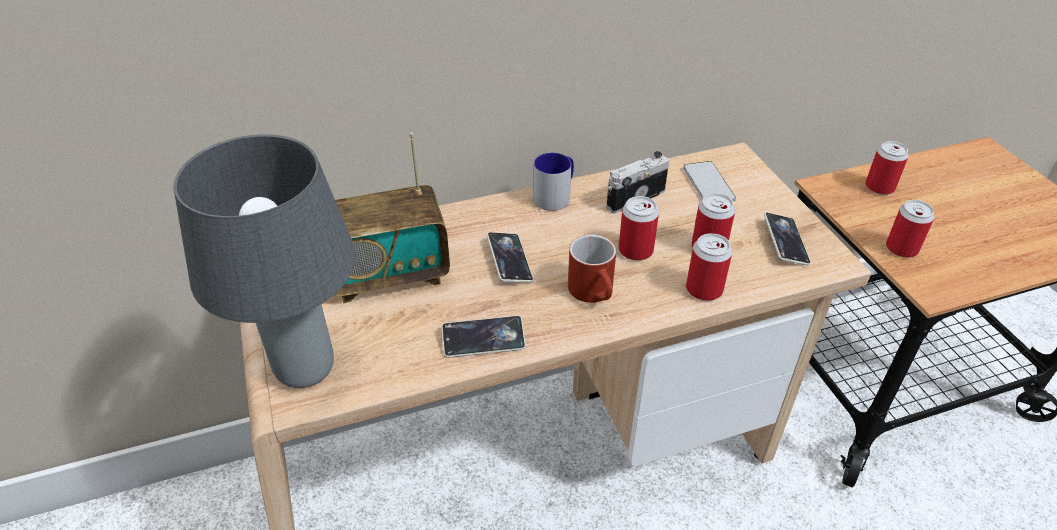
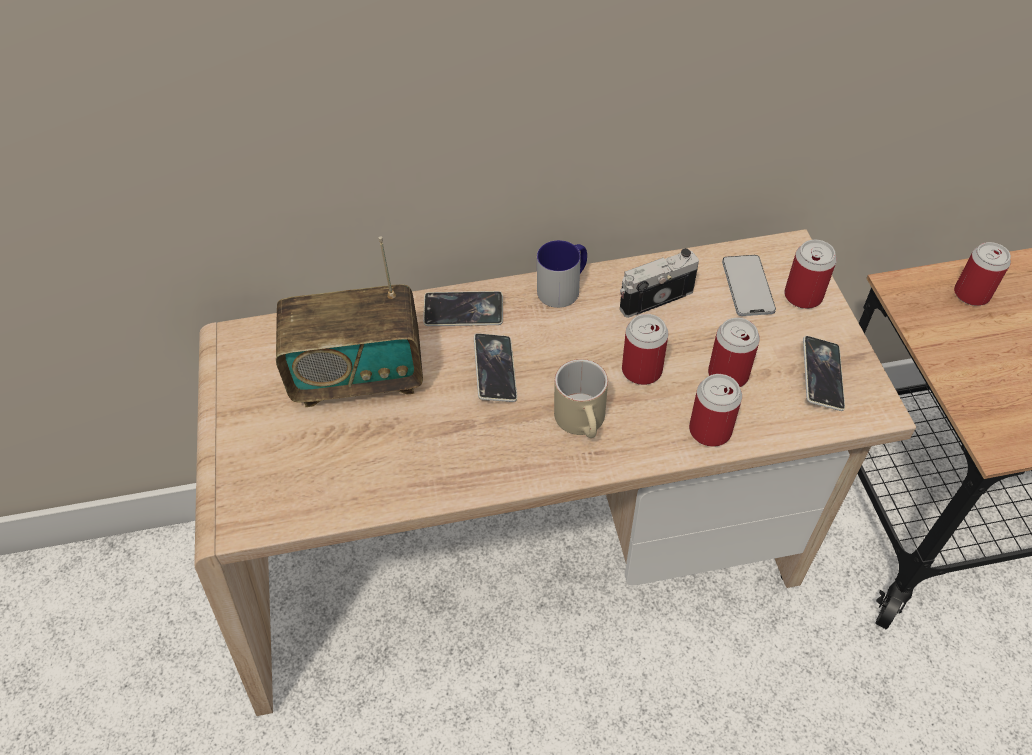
camera: 10 degrees right, 10 degrees up
grey table lamp [174,134,356,388] -> none
phone [442,316,526,358] -> phone moved to [423,291,503,326]
red mug [568,235,616,303] -> beige mug [554,359,608,438]
can [886,200,935,258] -> can moved to [784,240,837,309]

